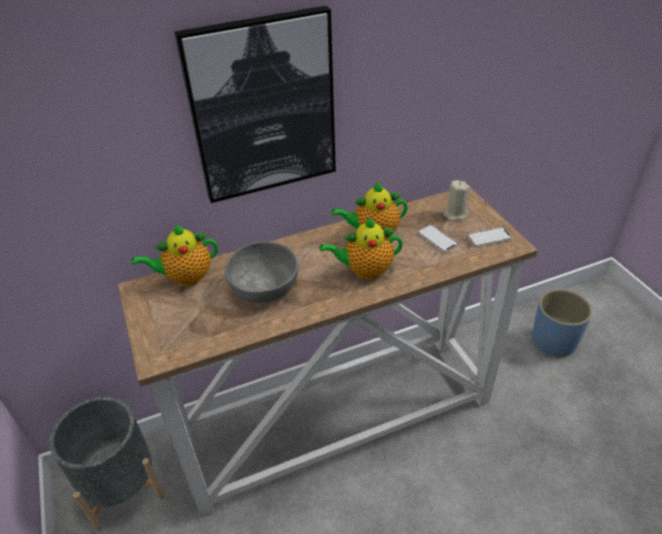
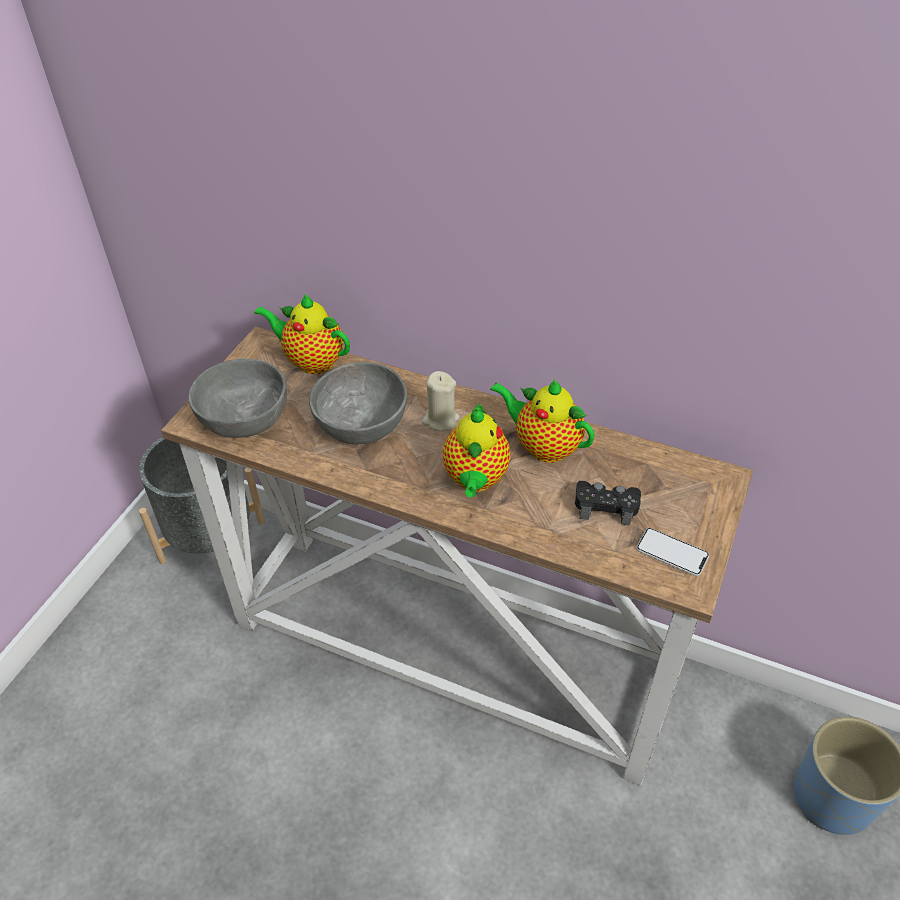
camera: 45 degrees right, 5 degrees up
picture [174,6,336,203] -> none
teapot [320,217,403,279] -> teapot turned 120 degrees counterclockwise [443,402,511,497]
phone [417,225,458,252] -> black game controller [575,481,641,525]
beige candle [444,180,470,221] -> beige candle moved to [422,371,459,431]
none -> grey bowl [188,358,287,438]

